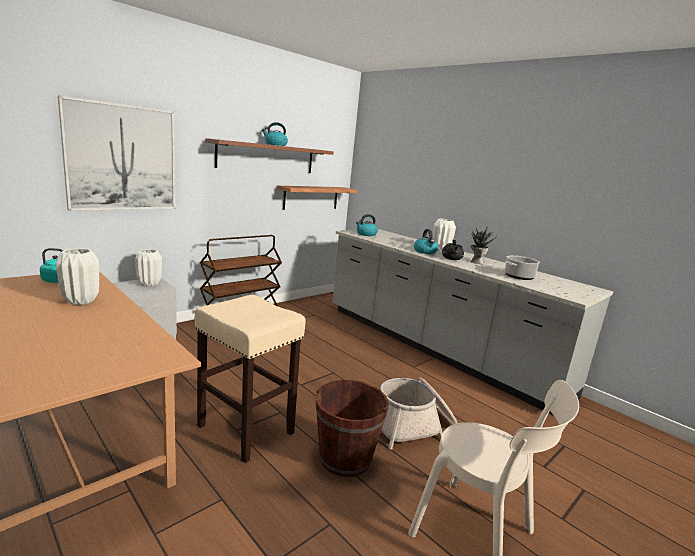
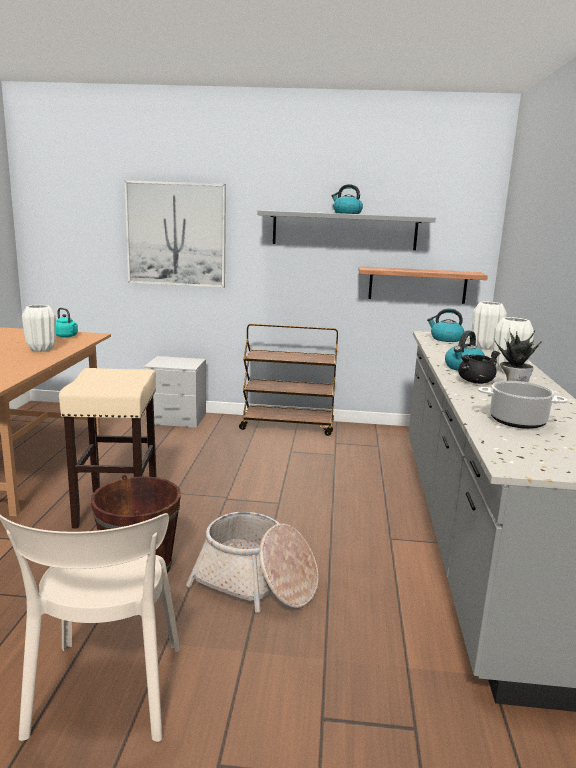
camera: 50 degrees right, 0 degrees up
white vase [135,249,162,287] -> white vase moved to [472,302,507,350]
brown shelf [205,138,334,173] -> grey shelf [257,210,436,250]

